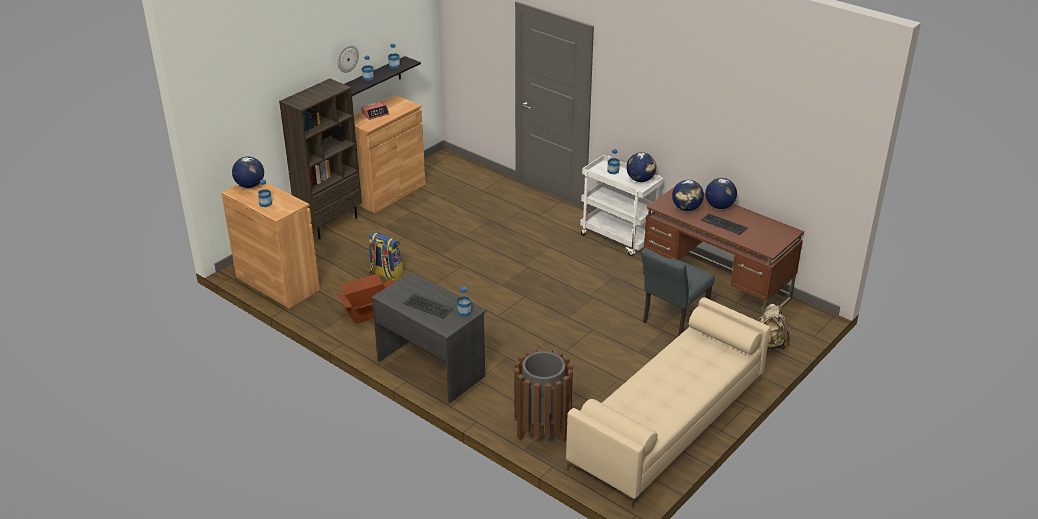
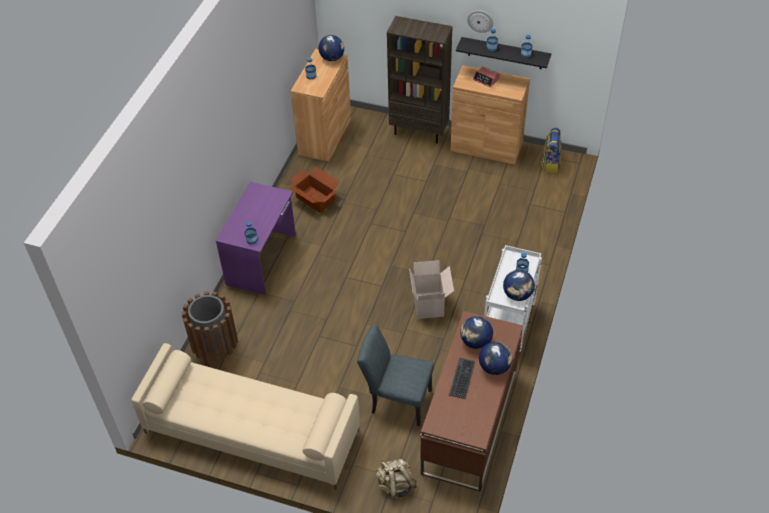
camera: 70 degrees right, 15 degrees up
backpack [368,232,403,281] -> backpack moved to [541,128,562,173]
grey desk [372,272,486,403] -> purple desk [216,182,296,295]
keyboard [403,293,453,319] -> none
none -> cardboard box [409,260,454,319]

